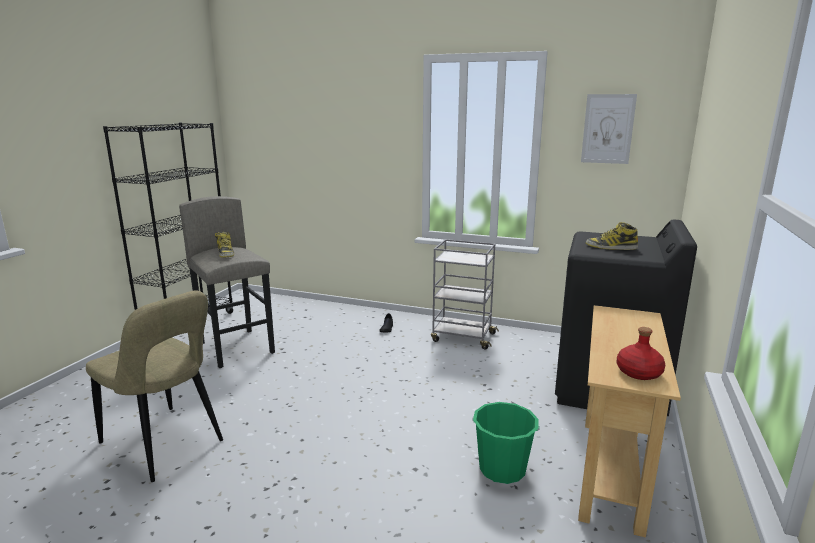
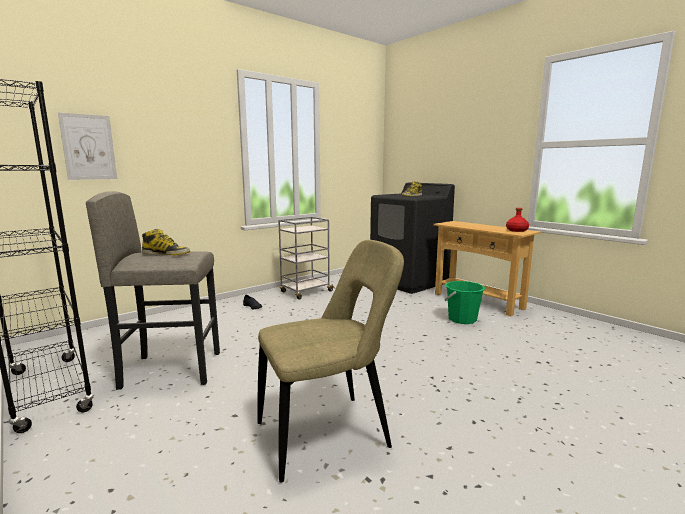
camera: 60 degrees left, 5 degrees down
picture [581,94,637,164] -> picture moved to [58,113,117,180]

